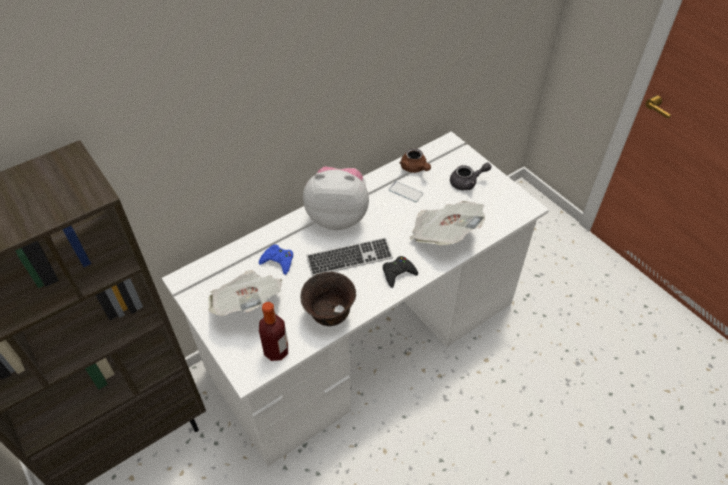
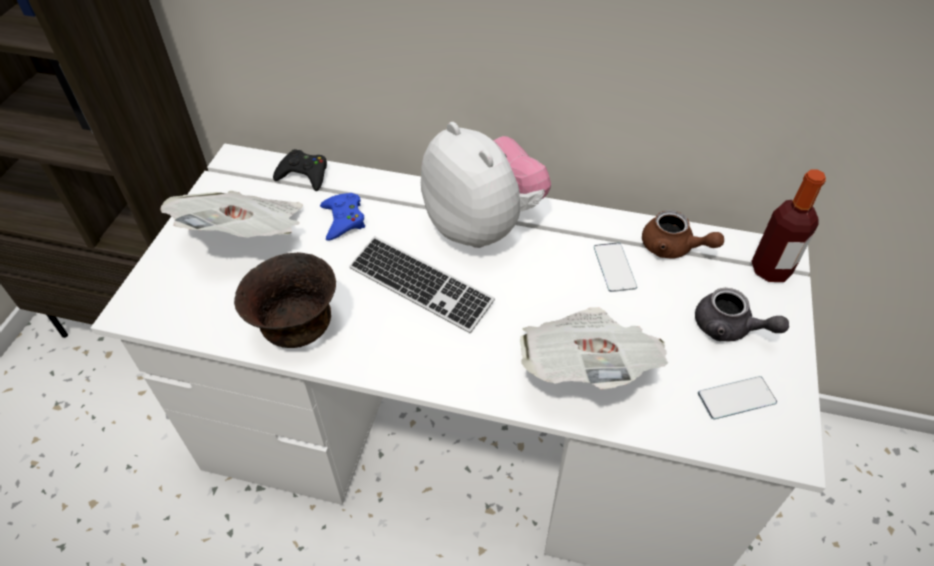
camera: 50 degrees right, 0 degrees up
bottle [259,302,288,361] -> bottle moved to [751,169,826,282]
black game controller [383,256,418,288] -> black game controller moved to [273,149,327,191]
brown teapot [400,148,431,173] -> brown teapot turned 75 degrees counterclockwise [642,210,724,258]
none -> phone [698,376,777,419]

